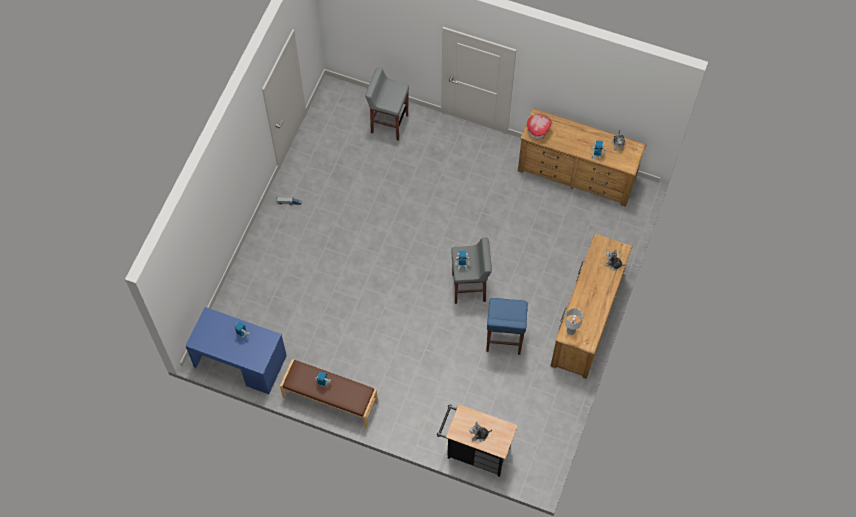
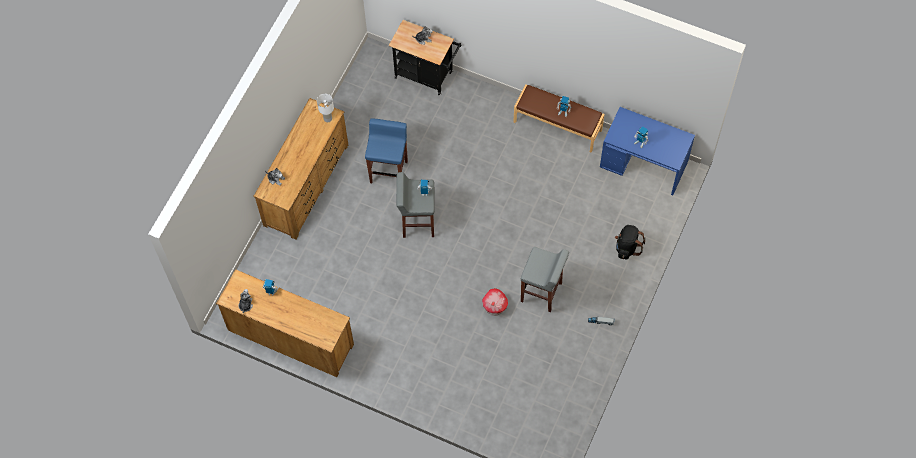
camera: 175 degrees left, 0 degrees up
grey stool [365,68,409,141] -> grey stool moved to [521,247,569,312]
toy house [527,113,552,140] -> toy house moved to [482,288,508,316]
none -> black backpack [615,225,645,259]

